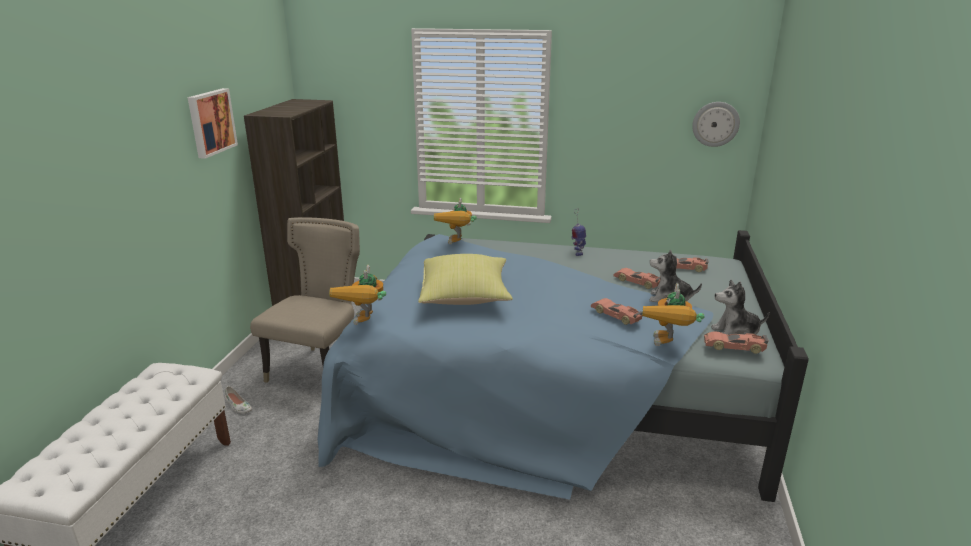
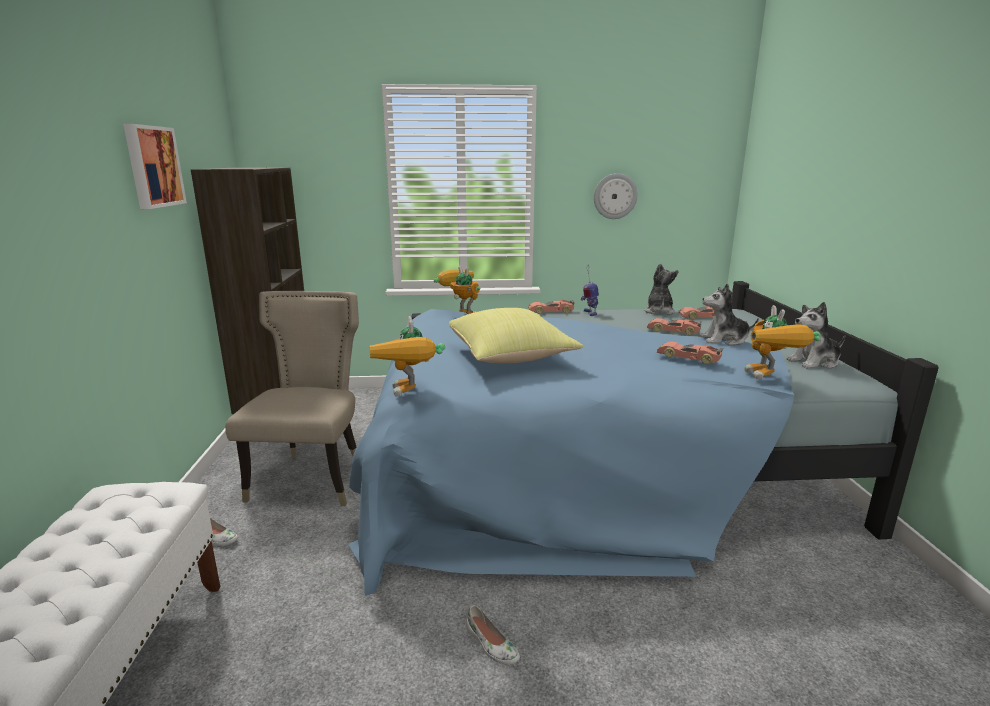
camera: 15 degrees left, 5 degrees down
toy robot [434,198,477,244] -> toy robot turned 150 degrees clockwise [434,265,480,314]
wall clock [692,102,740,147] -> wall clock moved to [594,173,638,219]
toy car [704,331,769,354] -> toy car moved to [528,300,575,314]
none -> white shoe [466,605,520,665]
none -> plush toy [644,263,679,315]

